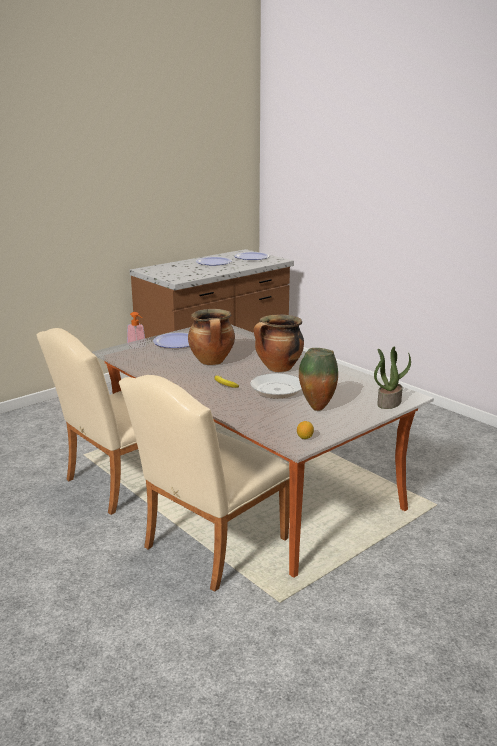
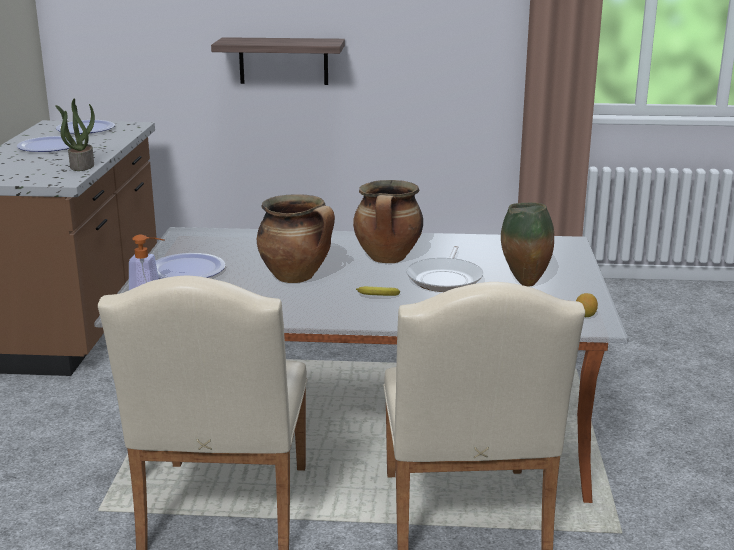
camera: 45 degrees left, 0 degrees up
potted plant [374,347,411,409] -> potted plant moved to [55,98,95,171]
none -> shelf [211,37,345,85]

